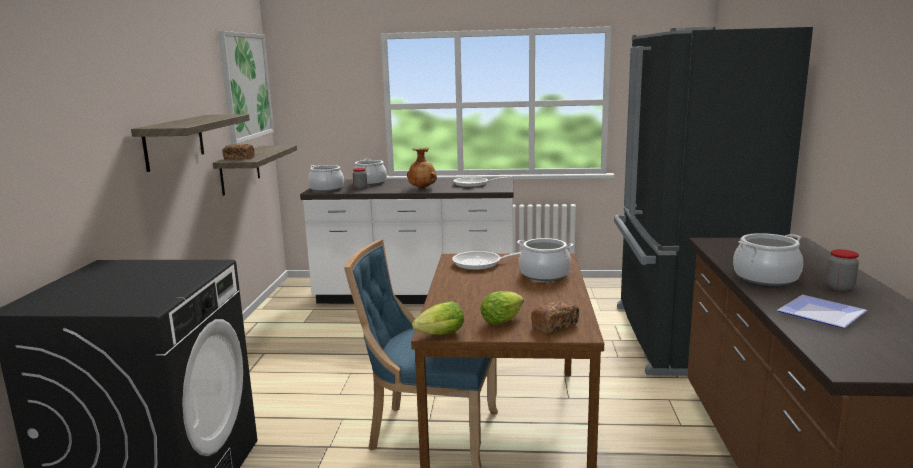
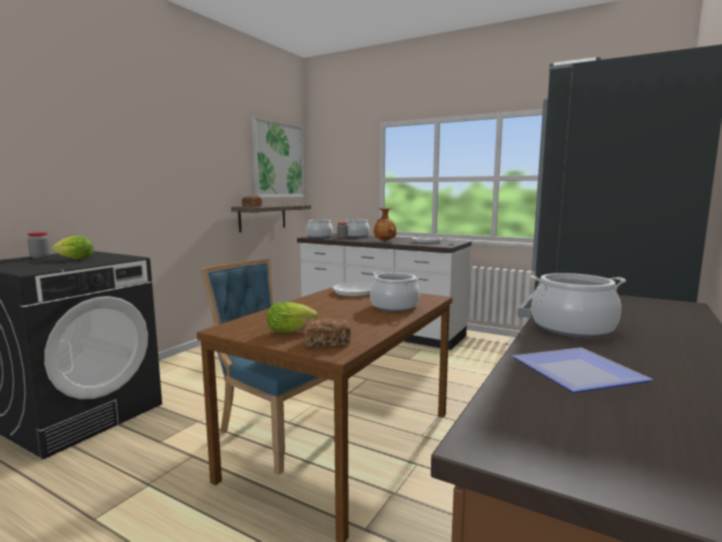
camera: 25 degrees right, 5 degrees down
shelf [131,114,250,172] -> none
lettuce [412,301,464,335] -> lettuce moved to [52,236,94,259]
jar [826,249,859,291] -> jar moved to [27,232,50,259]

